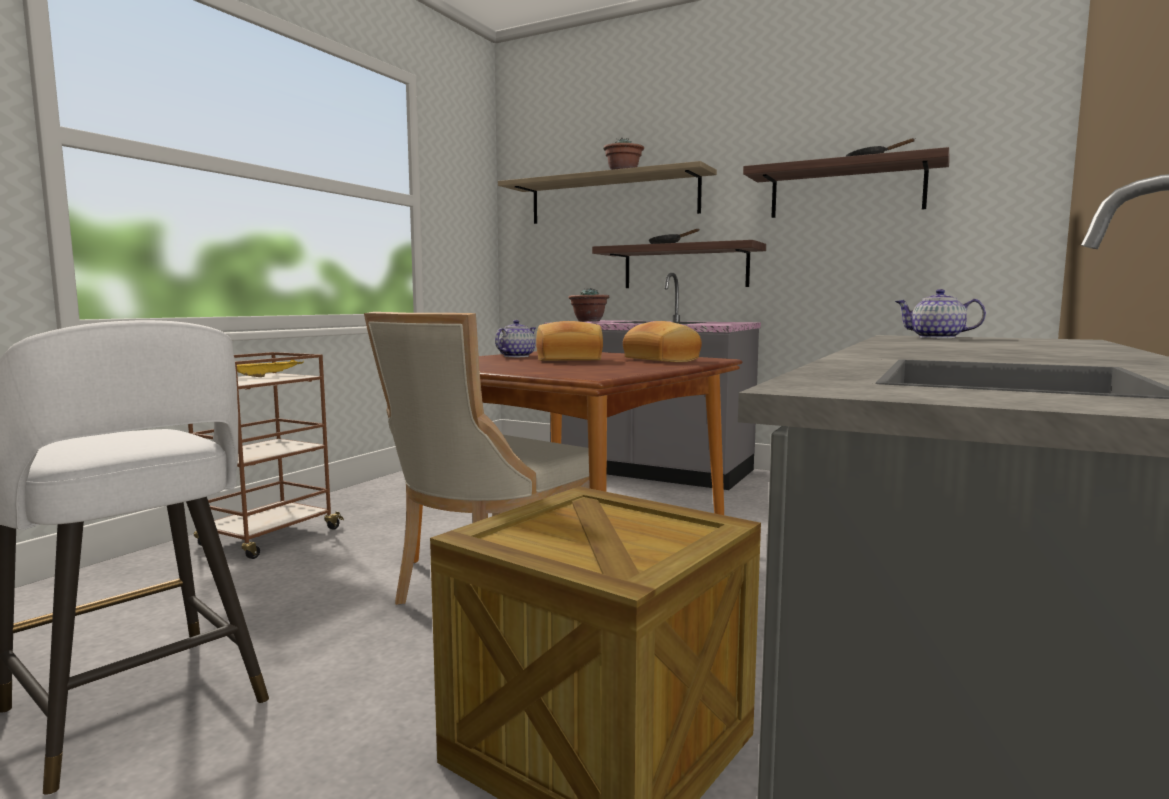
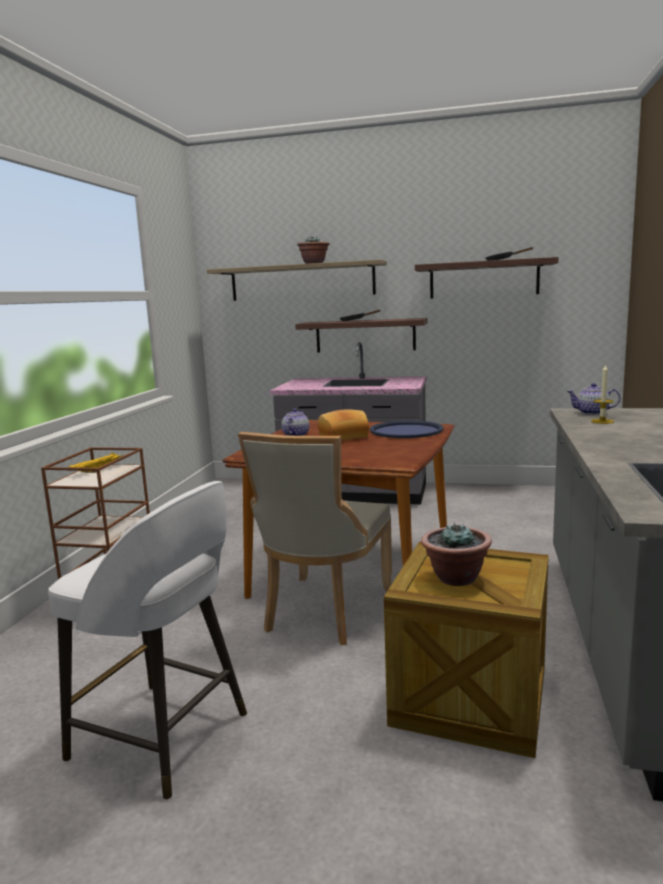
camera: 15 degrees left, 5 degrees up
potted plant [568,288,609,321] -> potted plant moved to [421,522,492,586]
bread [623,321,702,362] -> blue tray [370,420,443,438]
none -> candle [591,364,614,424]

